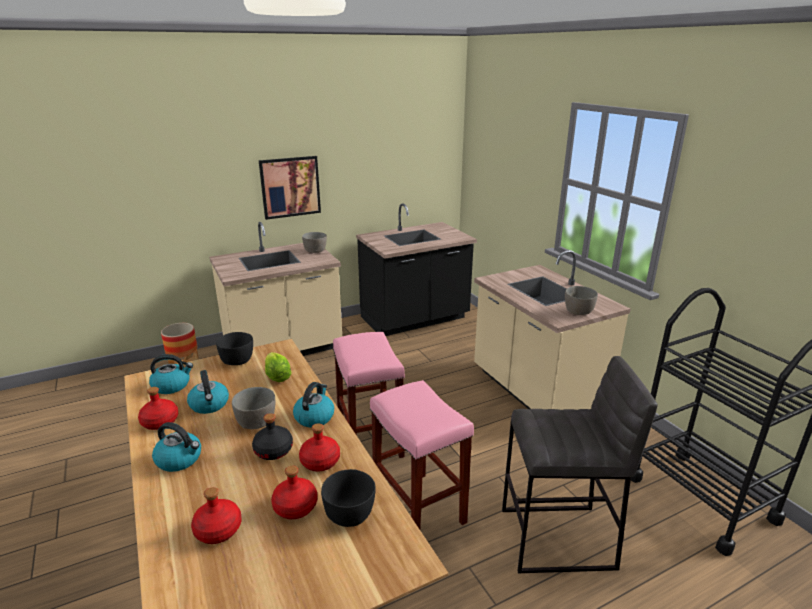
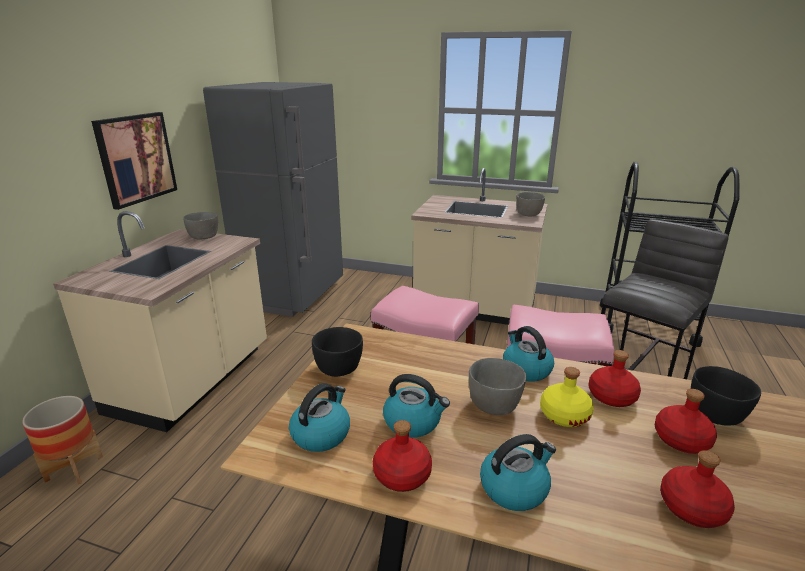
camera: 45 degrees left, 0 degrees up
black bottle [252,413,293,460] -> yellow bottle [540,367,594,427]
lettuce [265,352,292,382] -> none
black counter [356,203,477,336] -> grey fridge [203,82,343,317]

